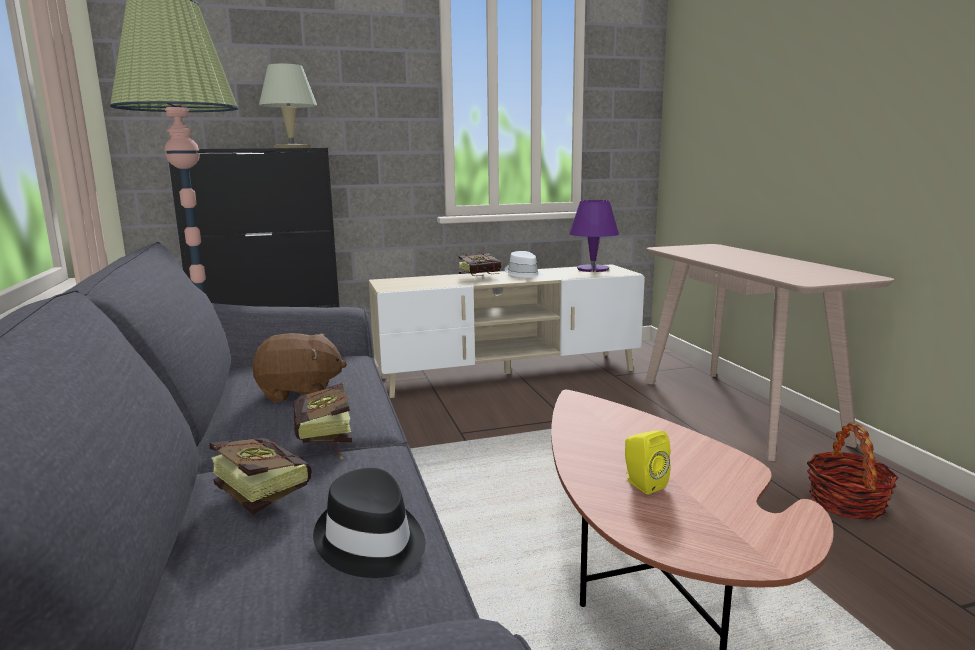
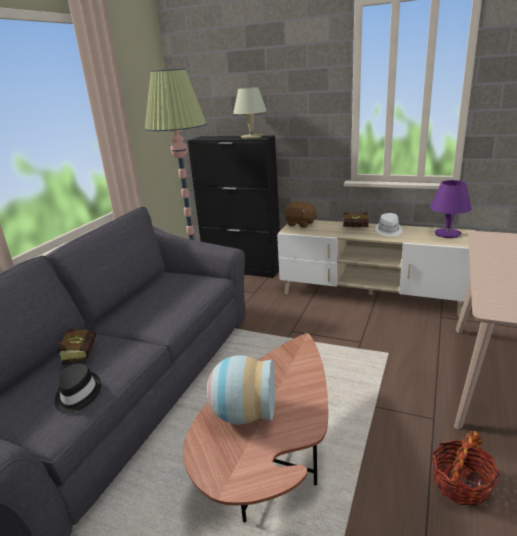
camera: 40 degrees right, 10 degrees up
brown plush toy [253,333,347,402] -> brown plush toy moved to [284,201,317,228]
book [293,383,352,459] -> none
yellow speaker [625,431,671,494] -> vase [207,355,275,425]

